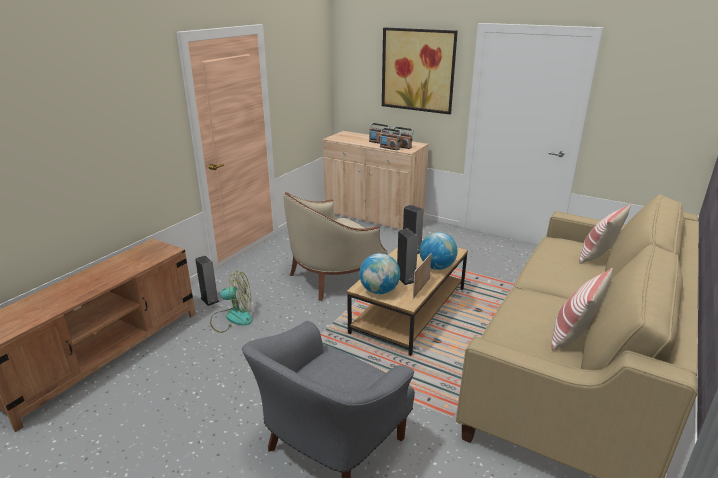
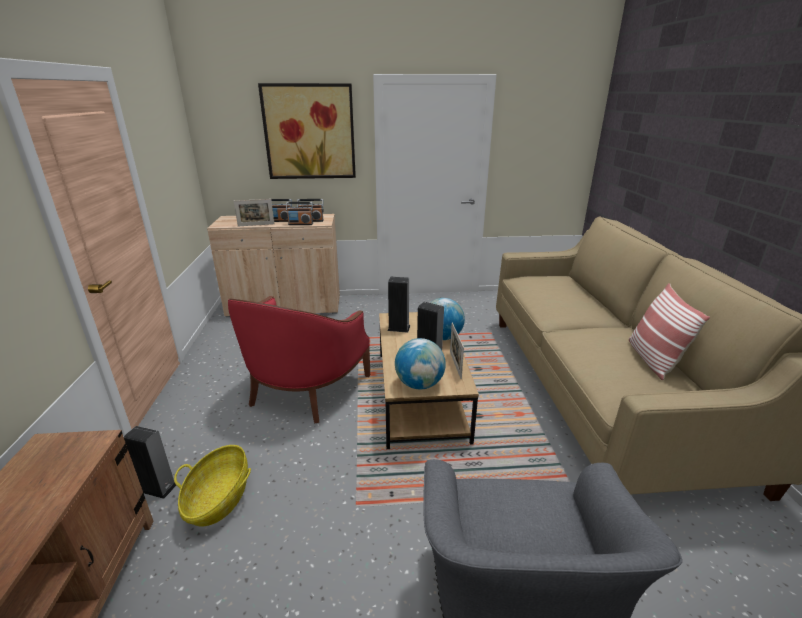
camera: 35 degrees left, 0 degrees up
fan [210,271,252,333] -> basket [174,445,251,526]
beige armchair [283,192,387,301] -> red armchair [228,296,370,423]
pillow [579,204,631,264] -> none
none -> picture frame [234,199,274,226]

